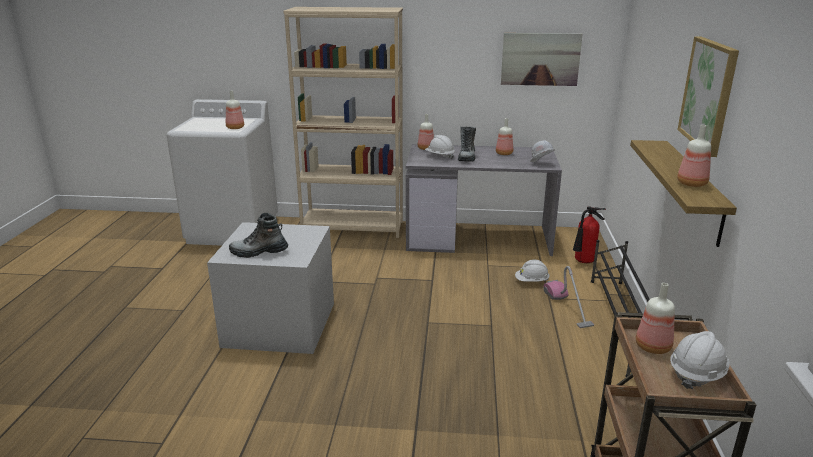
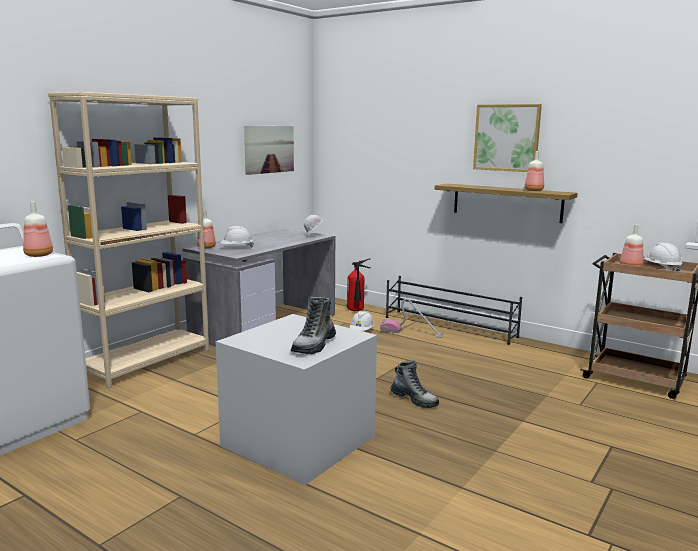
camera: 60 degrees left, 10 degrees down
boot [458,127,476,162] -> boot moved to [391,360,439,408]
bottle [496,118,513,155] -> none

